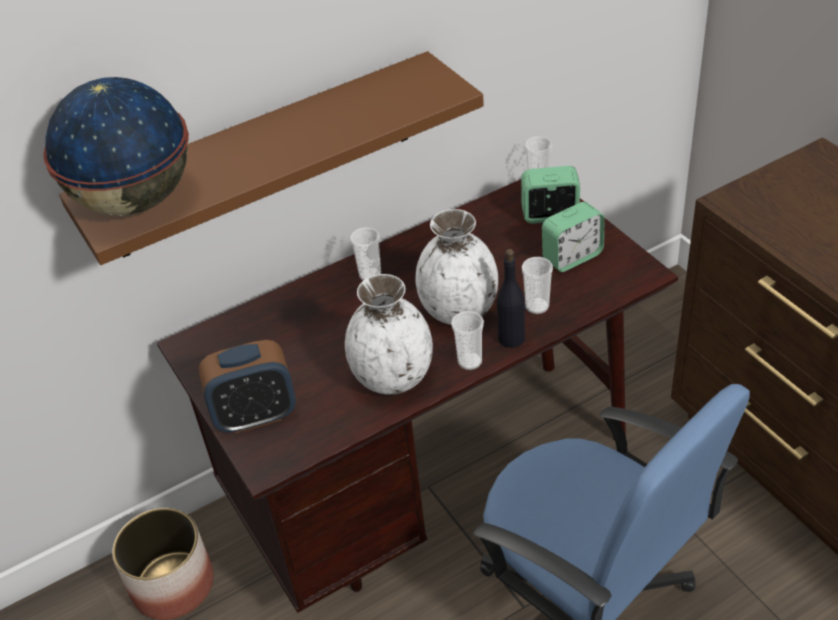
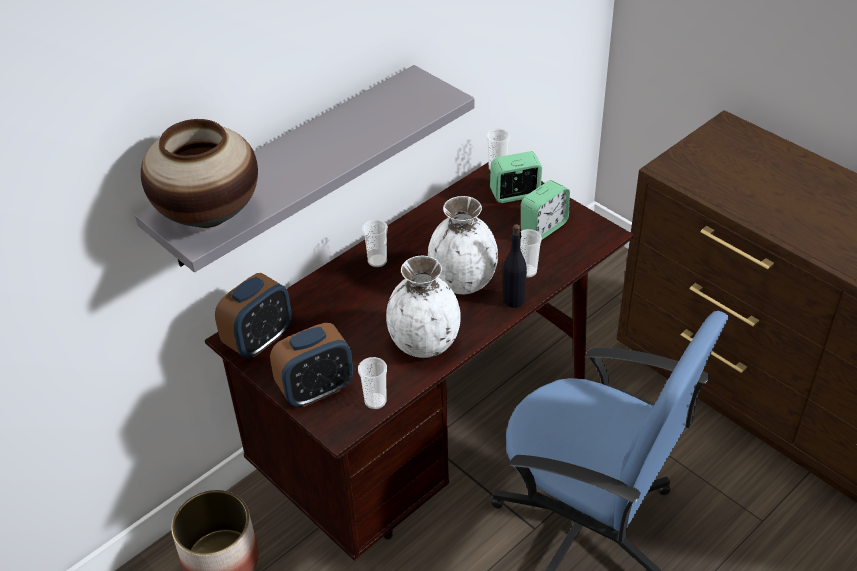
camera: 15 degrees left, 0 degrees up
globe [43,77,189,216] -> vase [141,119,258,228]
brown shelf [59,51,484,265] -> grey shelf [135,65,474,272]
cup [451,311,484,370] -> cup moved to [358,357,387,409]
none -> alarm clock [215,273,292,358]

